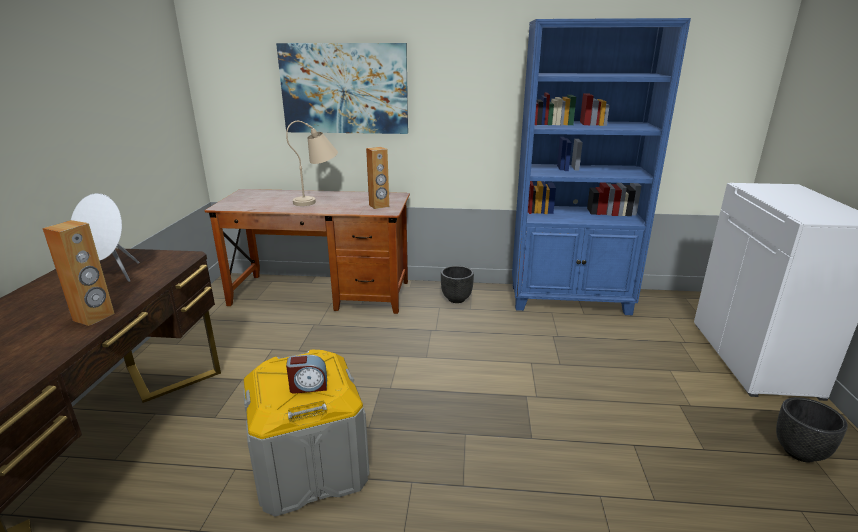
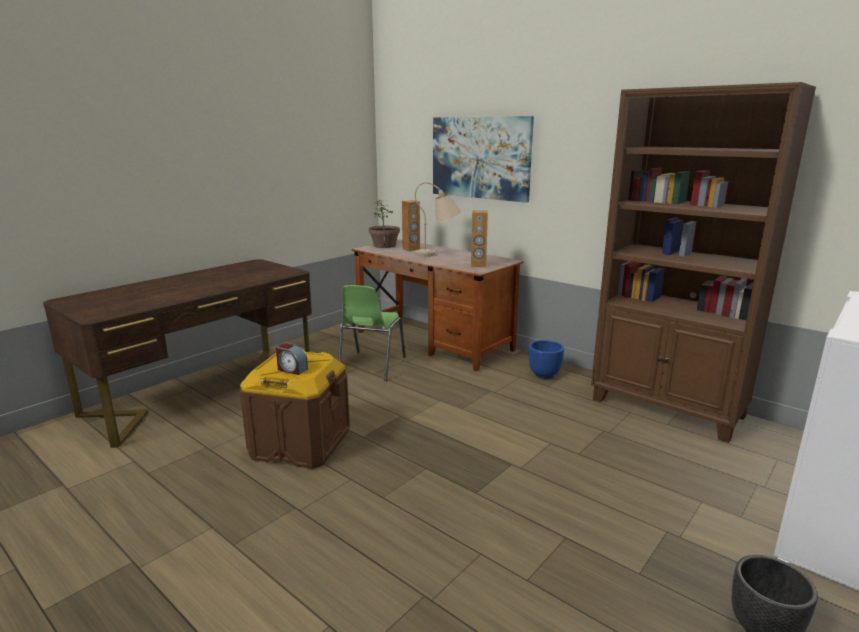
camera: 35 degrees right, 5 degrees down
brown speaker [42,220,115,326] -> brown speaker moved to [402,200,420,251]
white speaker [71,193,139,282] -> none
grey storage box [243,350,370,517] -> brown storage box [240,352,350,469]
black planter [441,266,474,303] -> blue planter [529,340,564,379]
blue bookcase [512,18,691,315] -> brown bookcase [591,82,816,443]
none -> green chair [338,285,406,381]
none -> potted plant [369,200,400,248]

